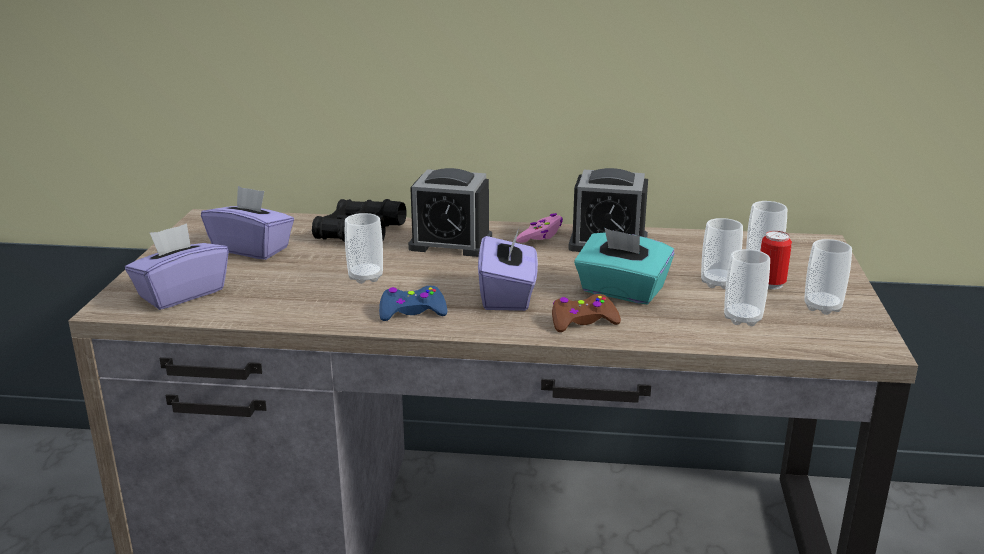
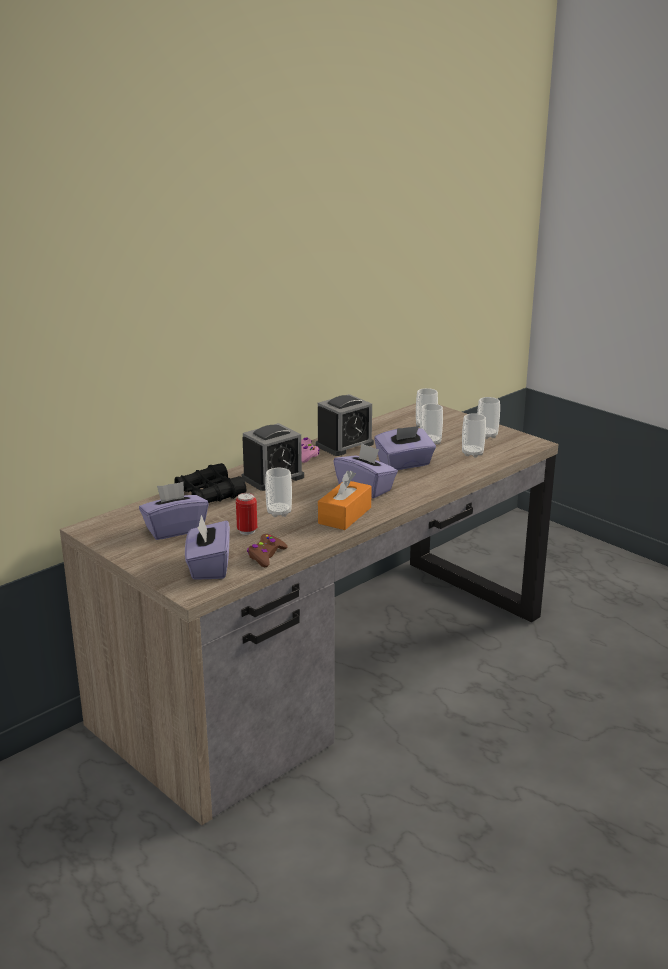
camera: 50 degrees left, 0 degrees up
blue game controller [379,286,447,321] -> orange tissue box [318,471,372,530]
brown game controller [552,294,621,332] -> brown game controller moved to [247,534,288,567]
turquoise tissue box [574,228,674,305] -> purple tissue box [374,426,436,470]
can [761,231,792,289] -> can moved to [236,493,257,535]

